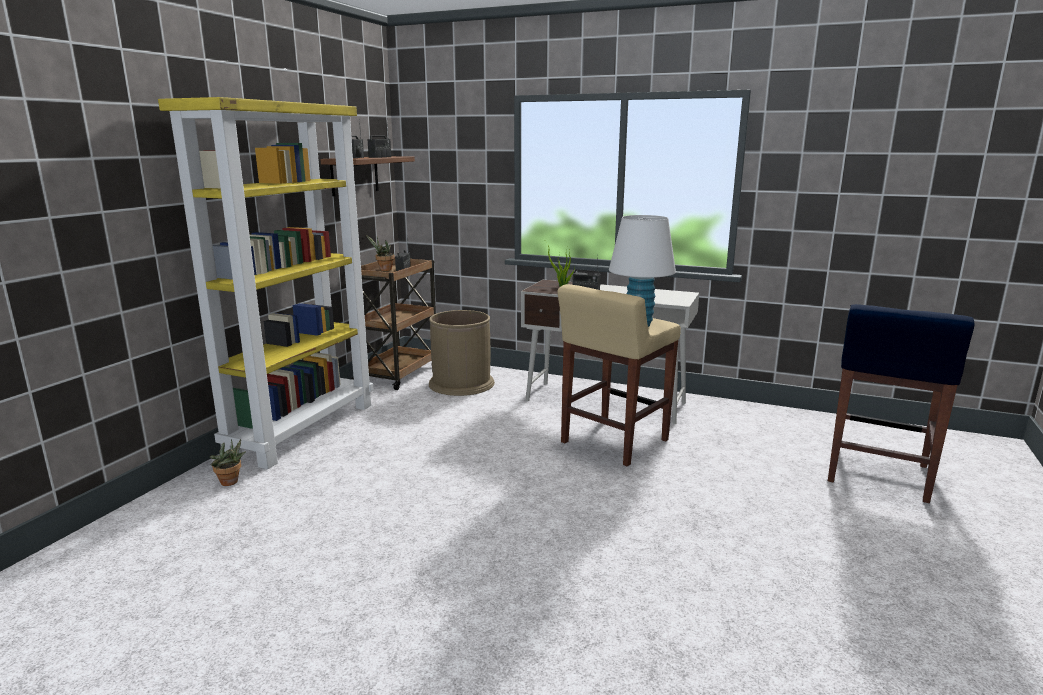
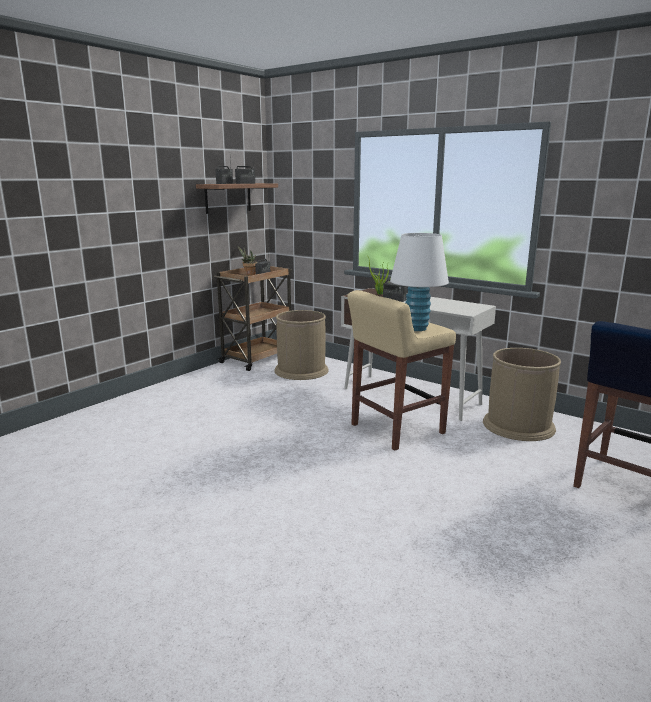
camera: 15 degrees right, 0 degrees up
yellow bookcase [158,97,374,469] -> none
potted plant [210,439,246,486] -> none
none -> brown trash can [483,348,561,441]

